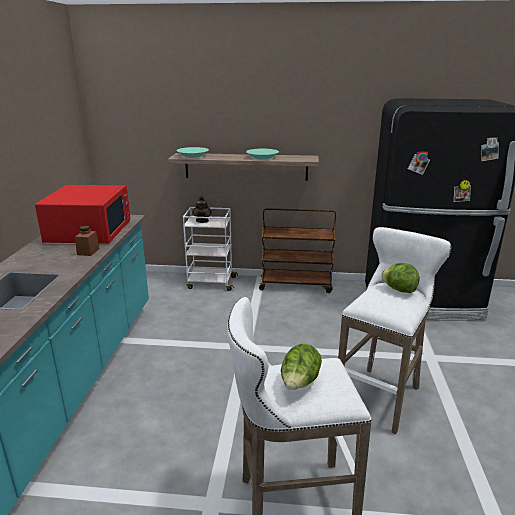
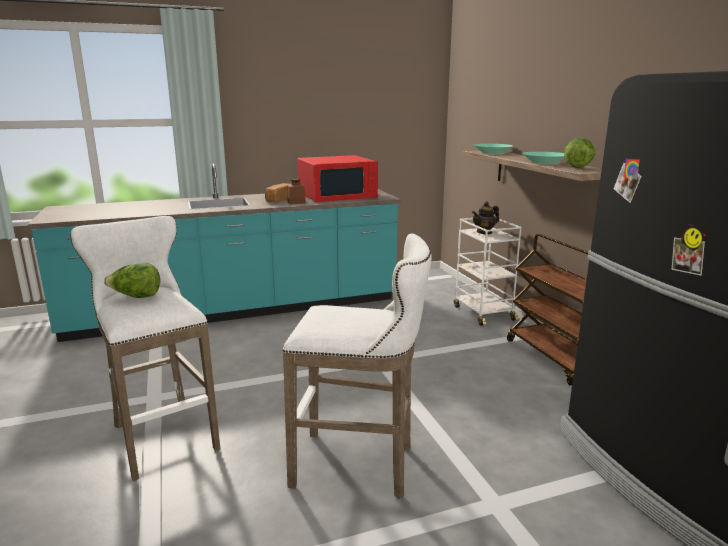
camera: 65 degrees right, 5 degrees down
lettuce [381,263,420,293] -> lettuce moved to [564,137,595,168]
none -> bread [265,183,292,202]

